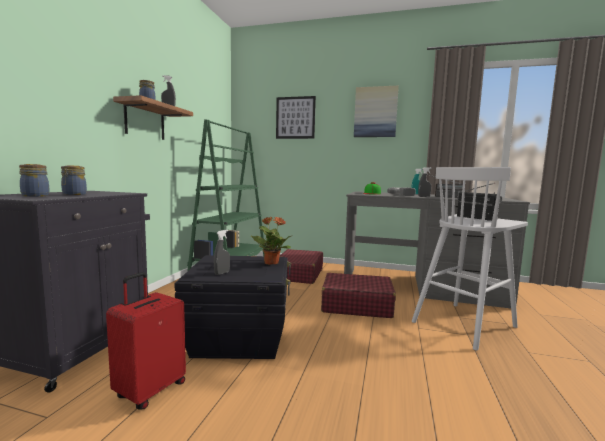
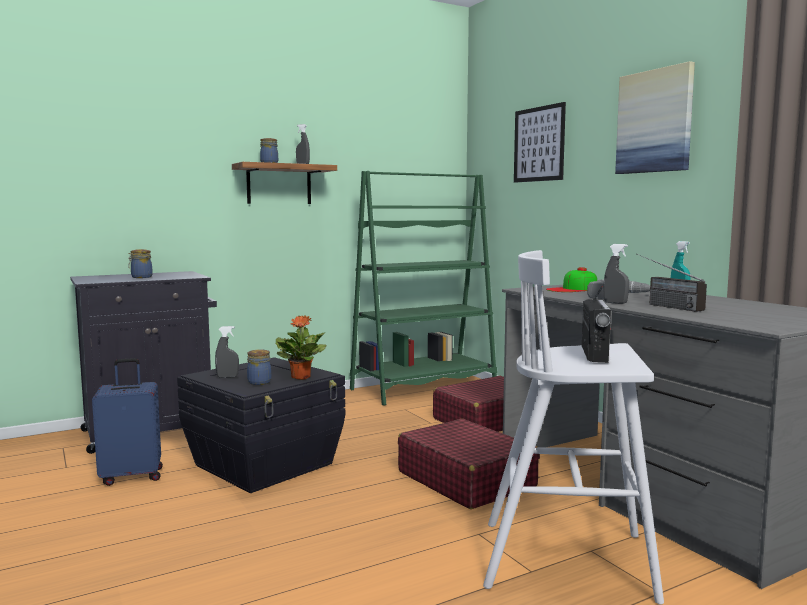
camera: 45 degrees right, 0 degrees up
jar [19,164,50,197] -> jar moved to [247,349,271,385]
red suitcase [106,272,186,410] -> blue suitcase [92,358,163,486]

